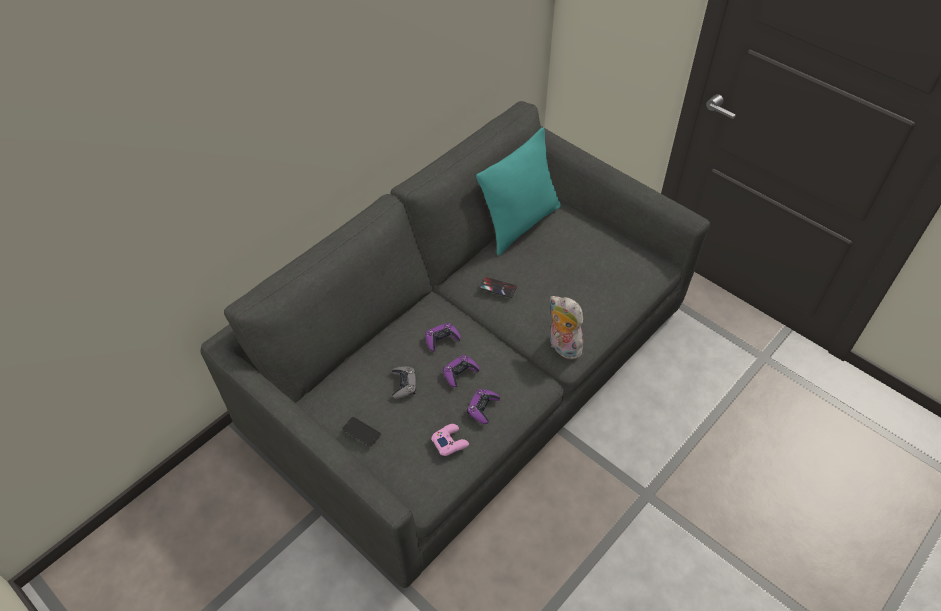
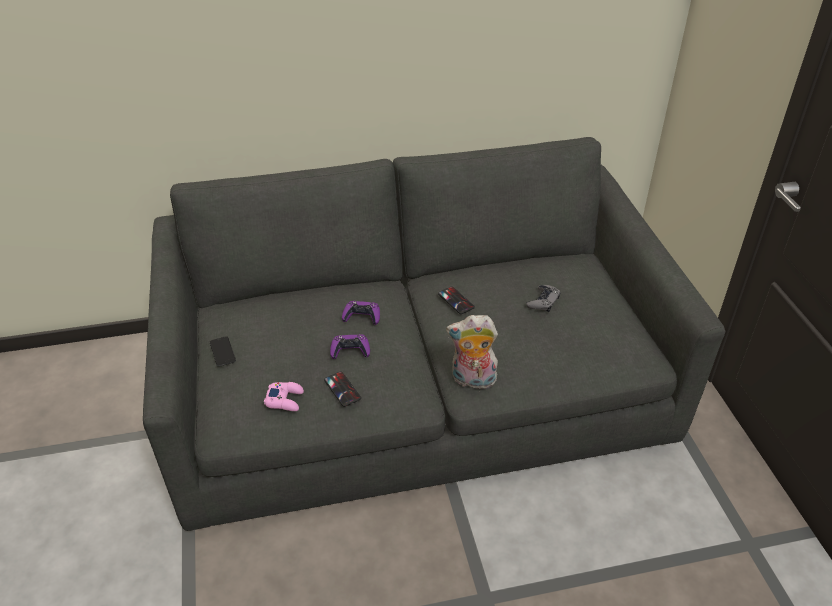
camera: 35 degrees right, 10 degrees down
grey game controller [391,367,416,399] -> grey game controller moved to [526,285,561,312]
purple game controller [467,389,500,424] -> phone [324,371,361,407]
turquoise pillow [476,127,561,255] -> none
plush toy [549,296,586,359] -> plush toy turned 75 degrees counterclockwise [446,315,498,389]

